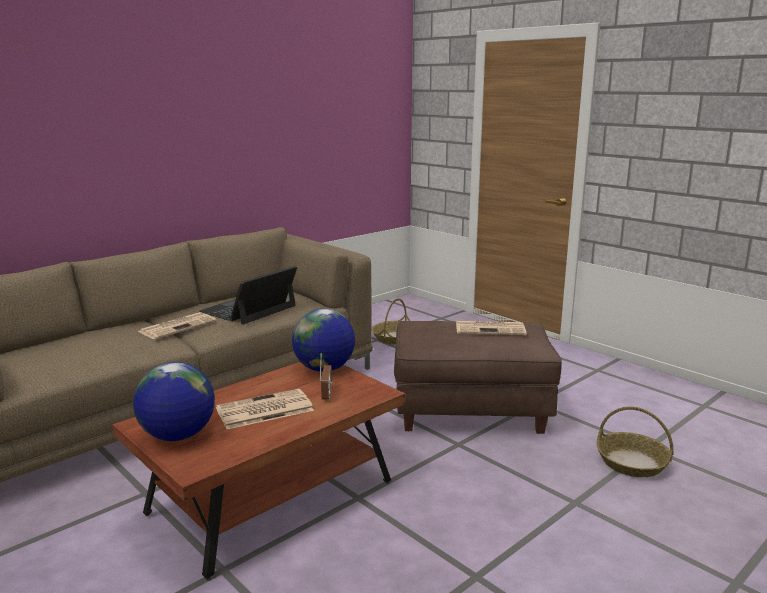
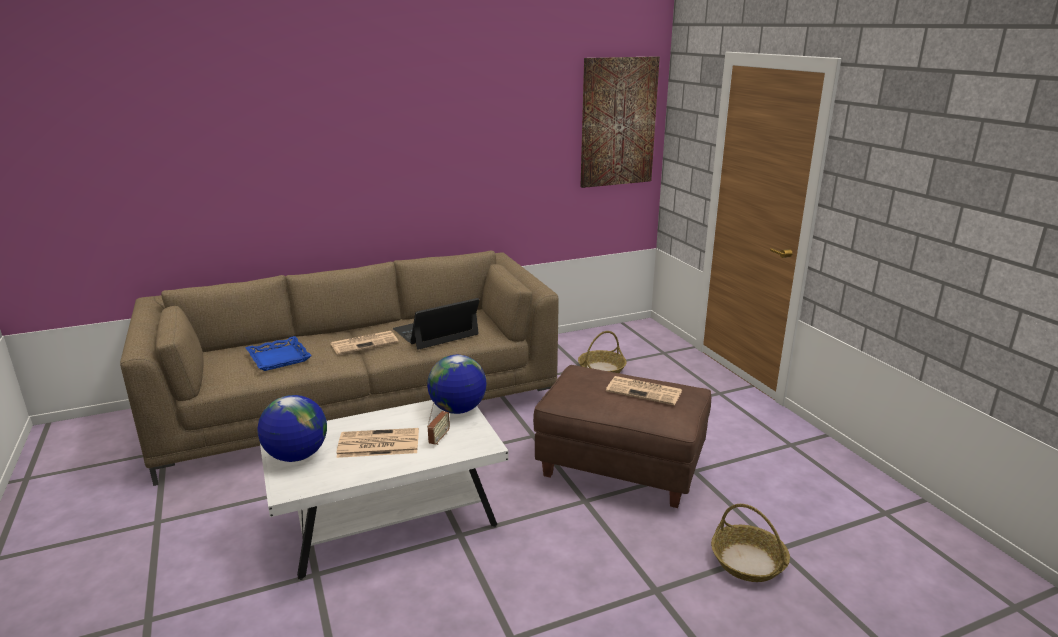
camera: 20 degrees right, 5 degrees up
brown coffee table [113,362,405,580] -> white coffee table [260,400,509,580]
none -> blue tray [246,336,312,371]
none -> picture [580,56,660,188]

